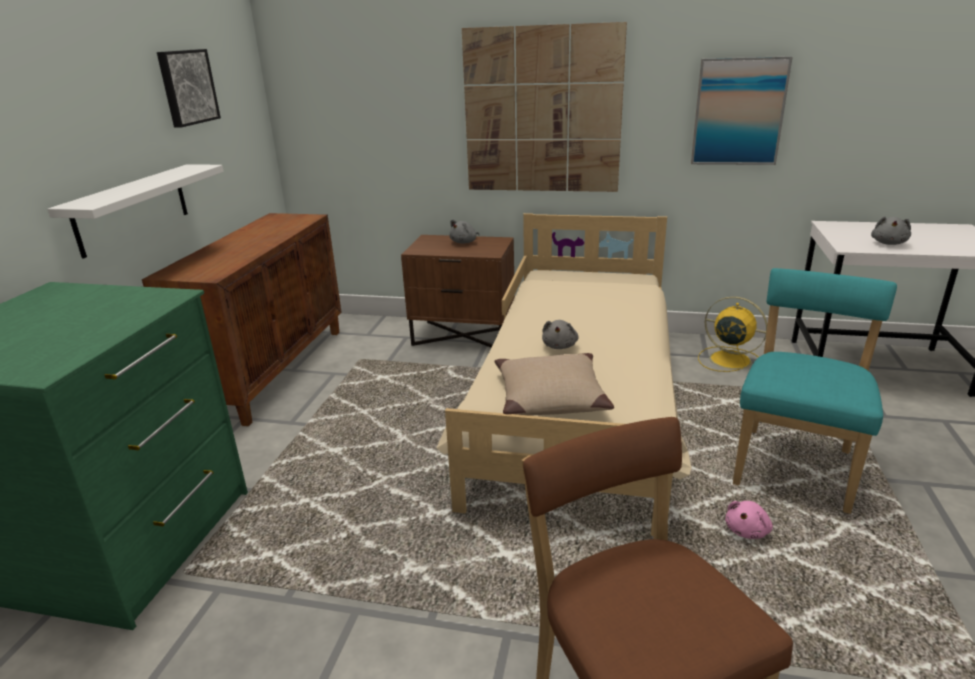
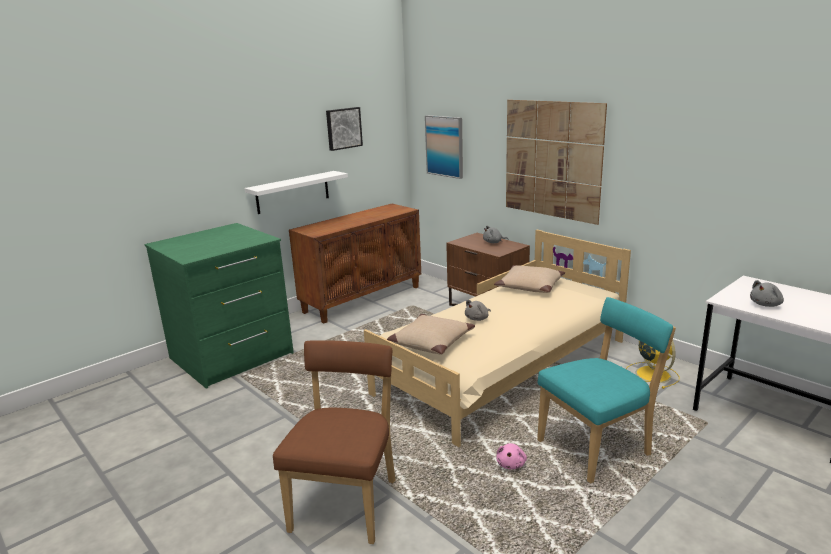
camera: 35 degrees right, 5 degrees down
picture [691,56,793,165] -> picture moved to [425,115,463,179]
pink plush toy [725,501,773,539] -> pink plush toy turned 60 degrees counterclockwise [496,443,527,469]
none -> beige pillow [494,265,565,293]

